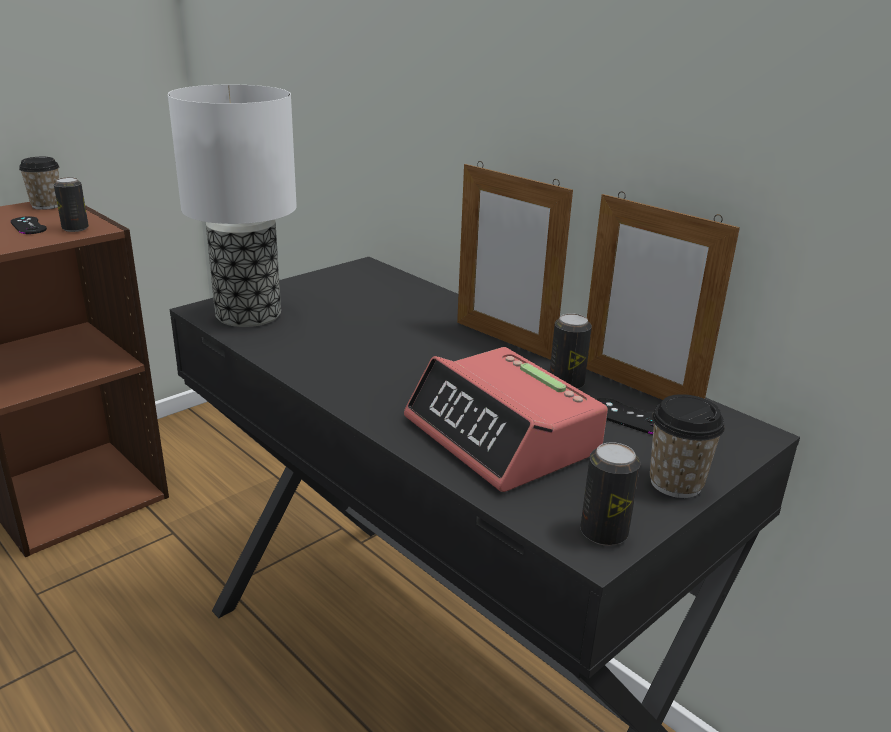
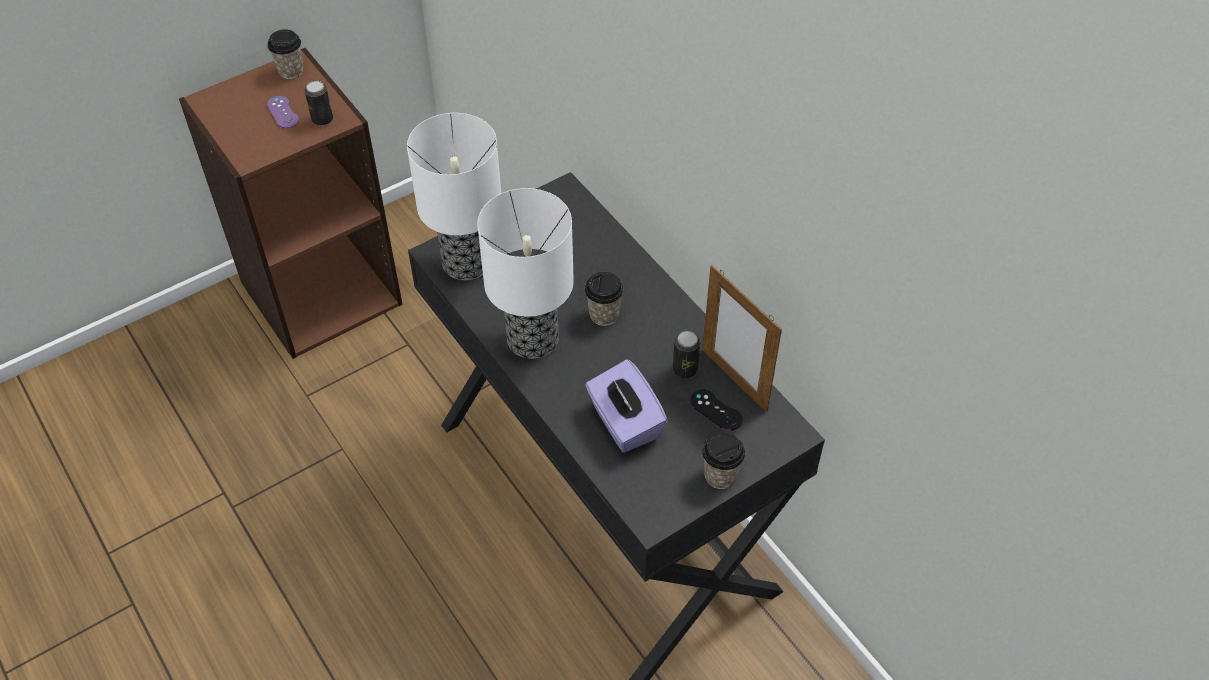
camera: 10 degrees right, 25 degrees up
black game controller [10,216,47,234] -> purple game controller [267,96,299,128]
alarm clock [404,347,608,492] -> purple tissue box [585,359,668,453]
picture frame [457,161,573,360] -> none
can [580,442,641,546] -> none
none -> table lamp [477,188,574,359]
none -> cup [585,272,624,326]

